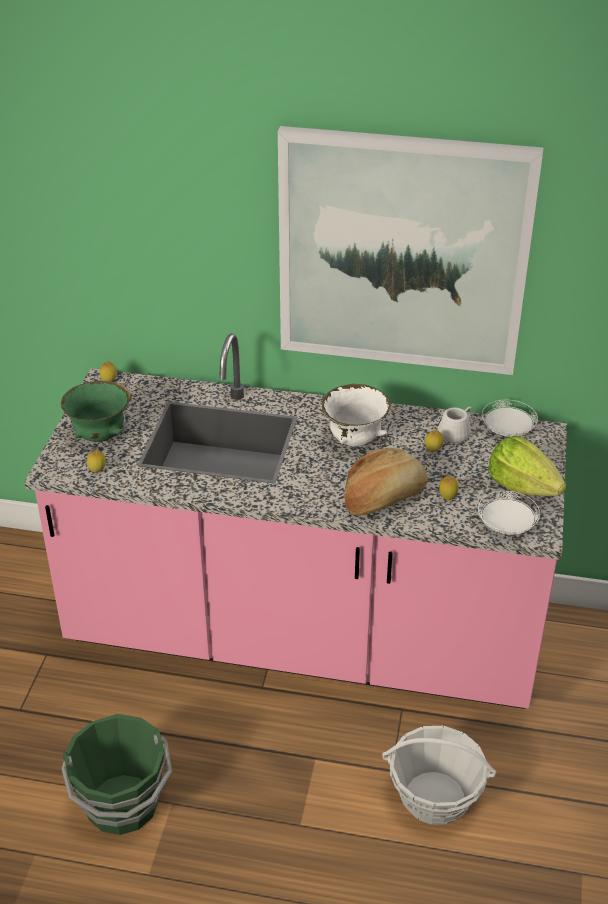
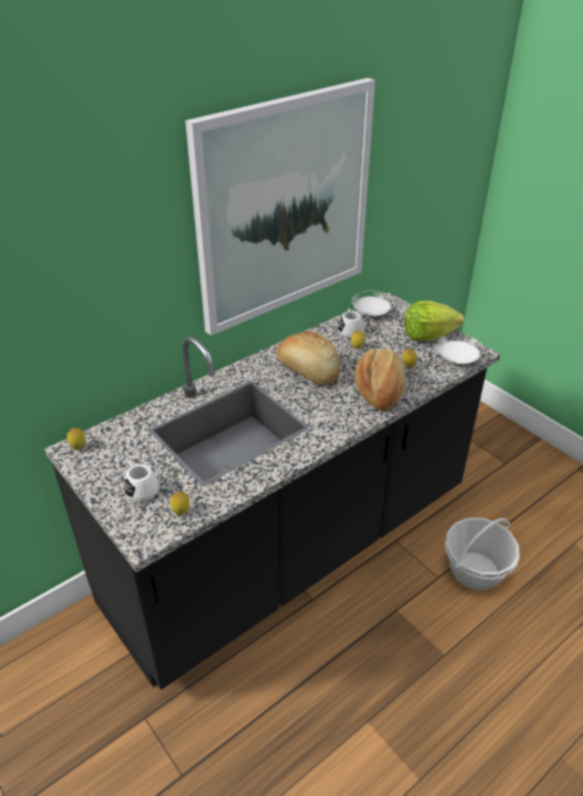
camera: 50 degrees left, 0 degrees up
pink counter [25,333,567,709] -> black counter [45,292,500,690]
green bowl [61,381,131,442] -> white mug [124,461,159,502]
green bucket [61,714,172,835] -> none
white bowl [322,384,391,447] -> bread [276,331,340,385]

